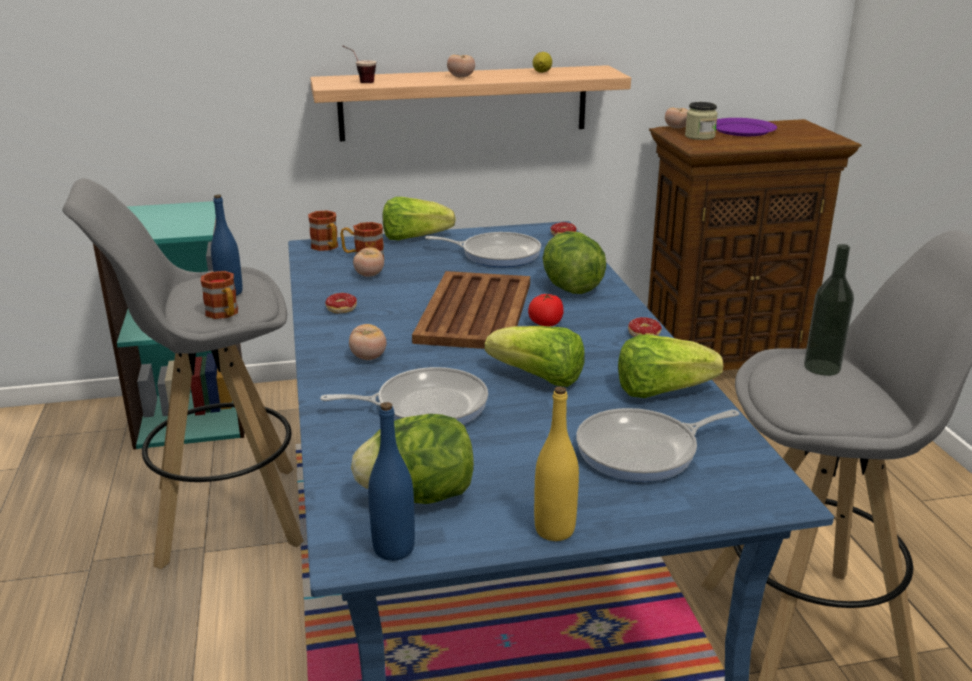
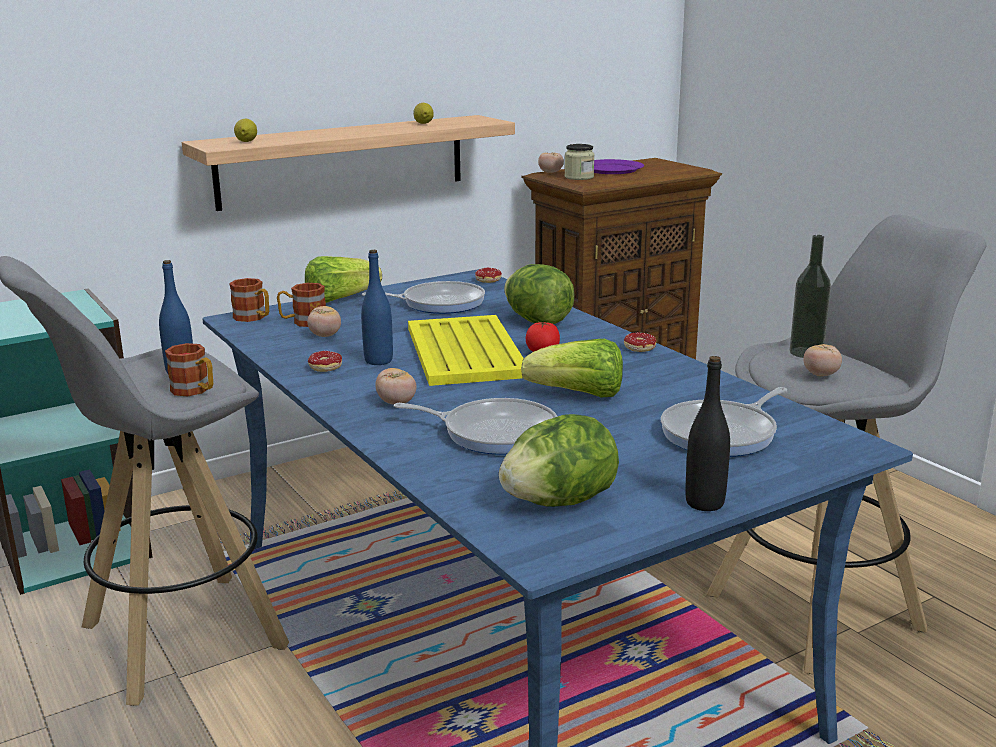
camera: 20 degrees left, 5 degrees down
frying pan [320,367,488,425] -> frying pan turned 45 degrees clockwise [394,398,558,455]
cup [343,46,376,83] -> lemon [234,119,257,142]
blue bottle [368,402,415,561] -> blue bottle moved to [361,250,393,365]
brown tray [412,271,530,349] -> yellow tray [408,315,524,386]
tomato [447,54,475,77] -> tomato moved to [804,344,842,376]
yellow bottle [534,386,579,541] -> black bottle [685,356,730,511]
lettuce [618,334,723,398] -> none

